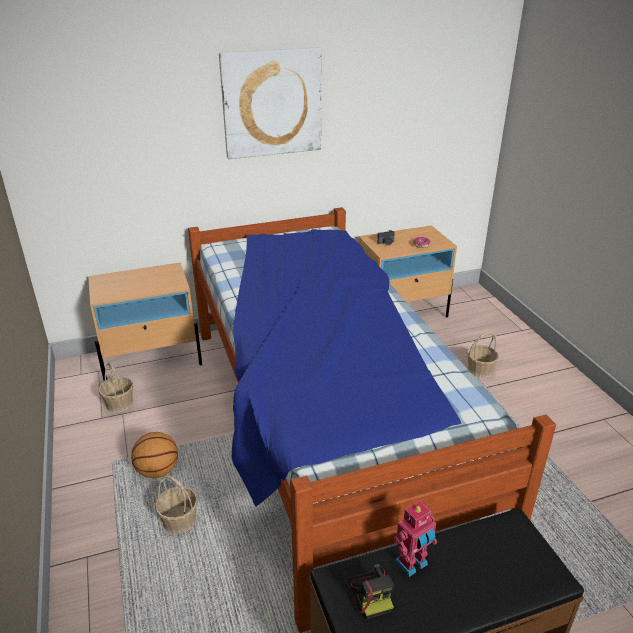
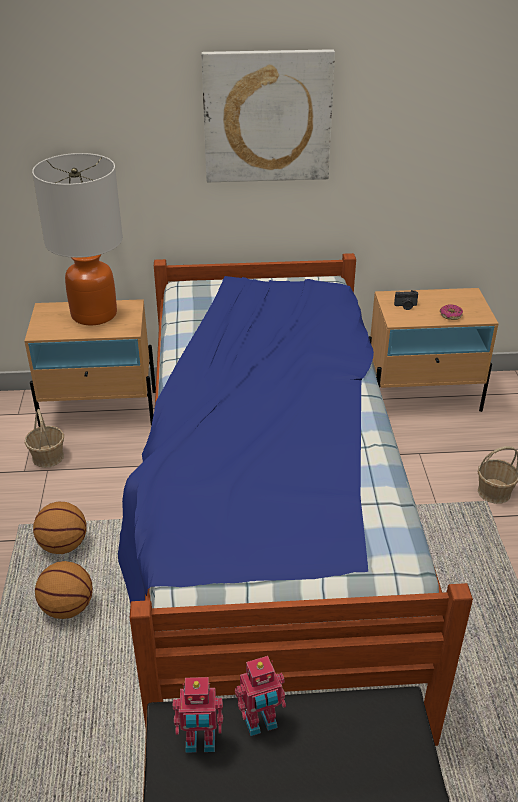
camera: 15 degrees right, 5 degrees up
basket [155,475,198,534] -> basketball [35,561,93,619]
camera [345,564,394,619] -> toy robot [173,677,223,753]
none -> table lamp [32,153,123,325]

